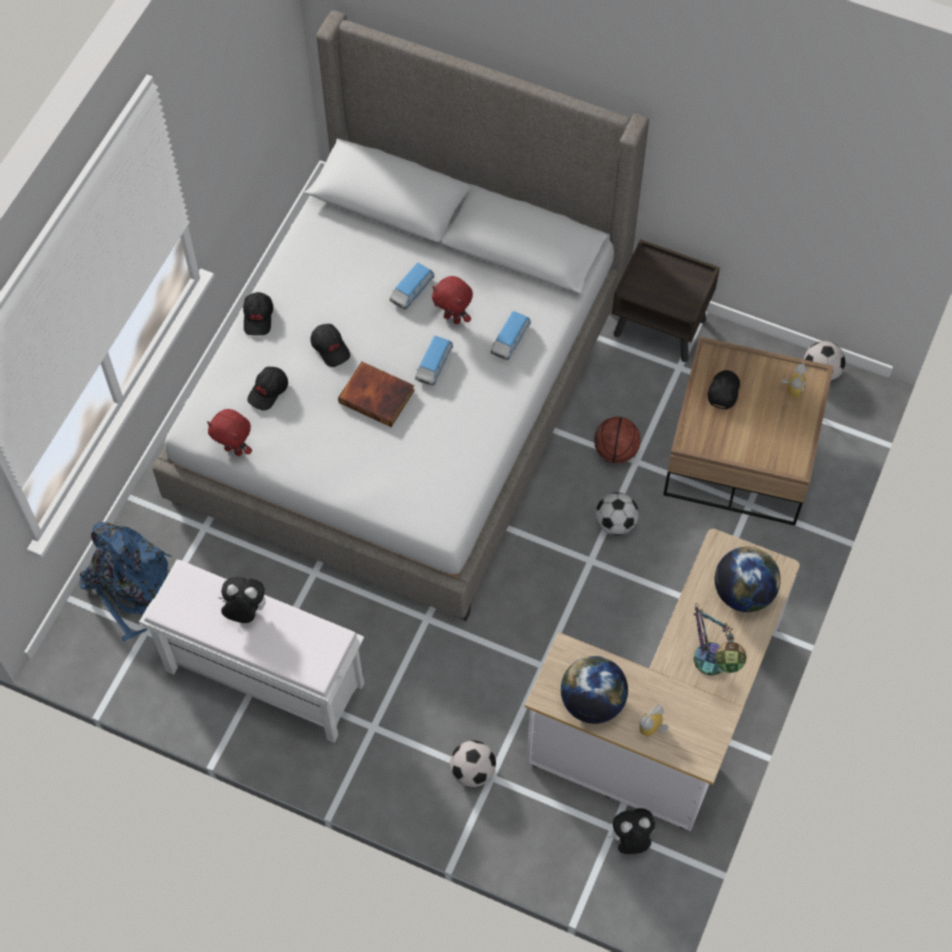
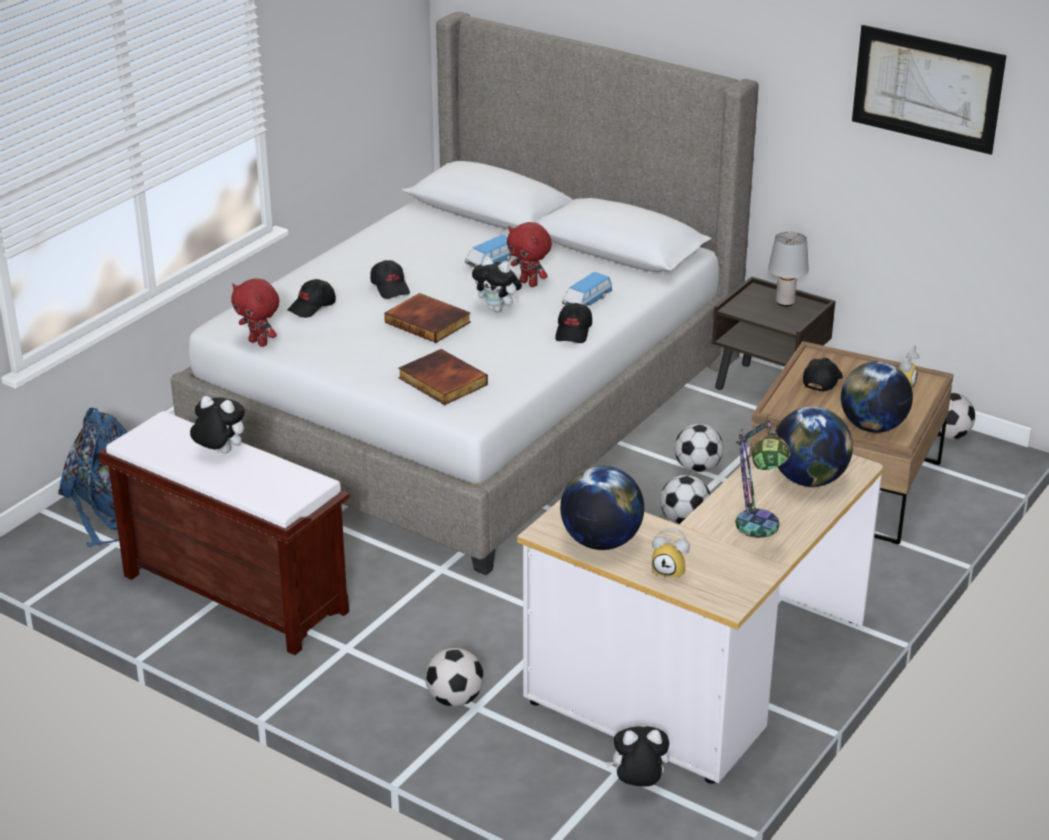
camera: 10 degrees right, 30 degrees down
white bench [139,559,364,743] -> brown bench [98,411,350,655]
black cap [243,292,273,336] -> black cap moved to [555,303,592,343]
toy car [415,336,453,385] -> plush toy [472,257,522,312]
basketball [594,417,641,463] -> football [675,424,723,472]
alarm clock [639,704,669,738] -> alarm clock turned 120 degrees counterclockwise [652,528,690,579]
none -> book [398,349,488,405]
none -> grey table lamp [768,231,809,307]
none -> globe [841,361,913,433]
none -> picture [852,25,1006,155]

